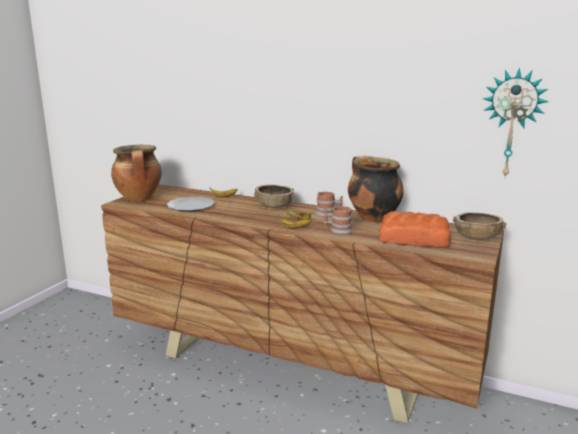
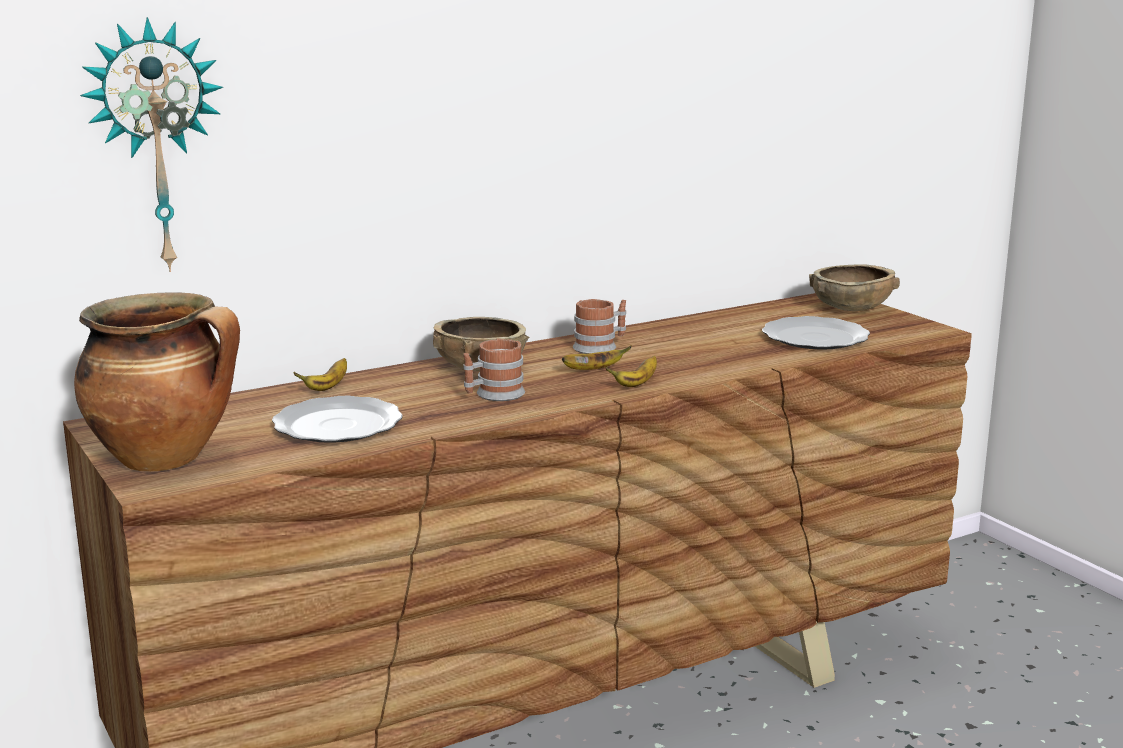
camera: 55 degrees left, 0 degrees up
mug [324,206,352,234] -> mug moved to [463,338,525,401]
cooking pot [348,156,404,223] -> none
bread [378,211,451,247] -> plate [762,316,870,350]
wall clock [483,68,549,177] -> wall clock moved to [80,17,223,272]

